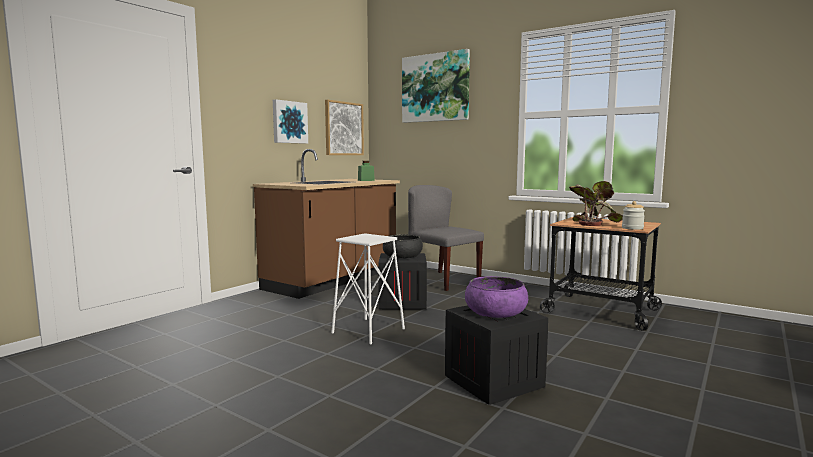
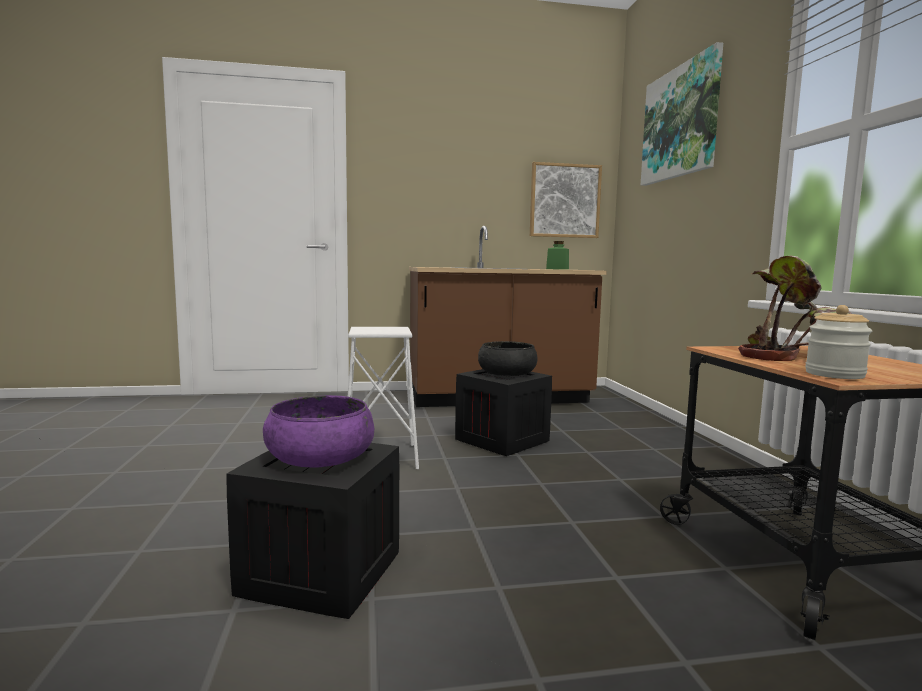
camera: 45 degrees right, 0 degrees up
picture [273,99,308,144] -> none
grey chair [408,185,484,291] -> none

